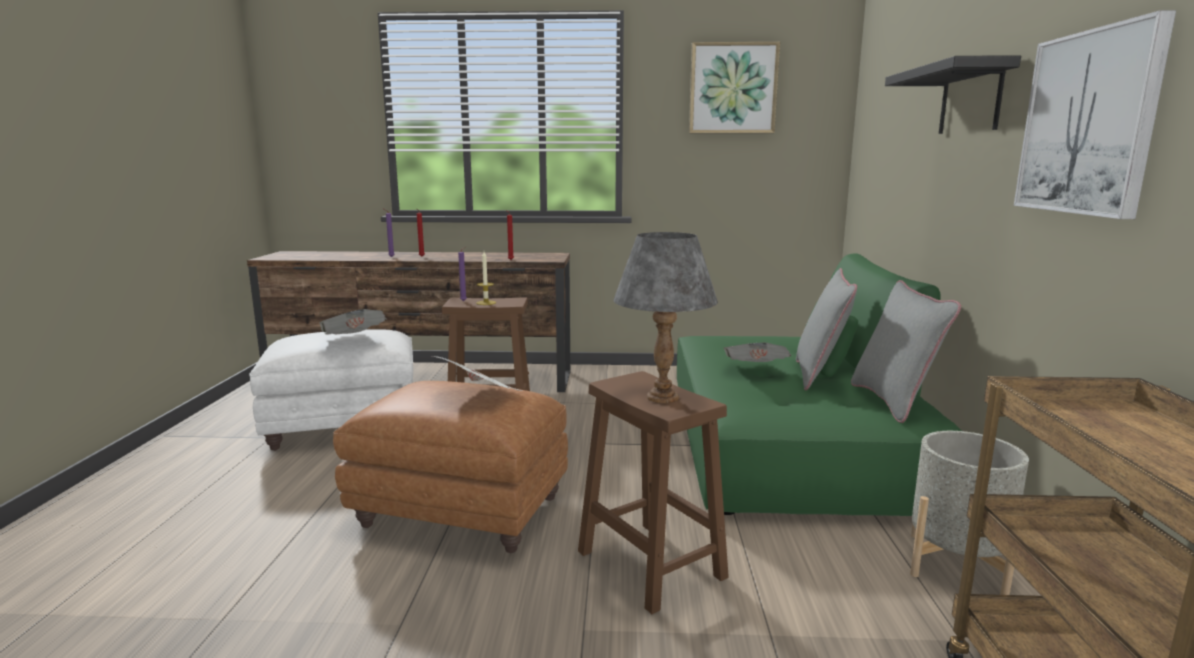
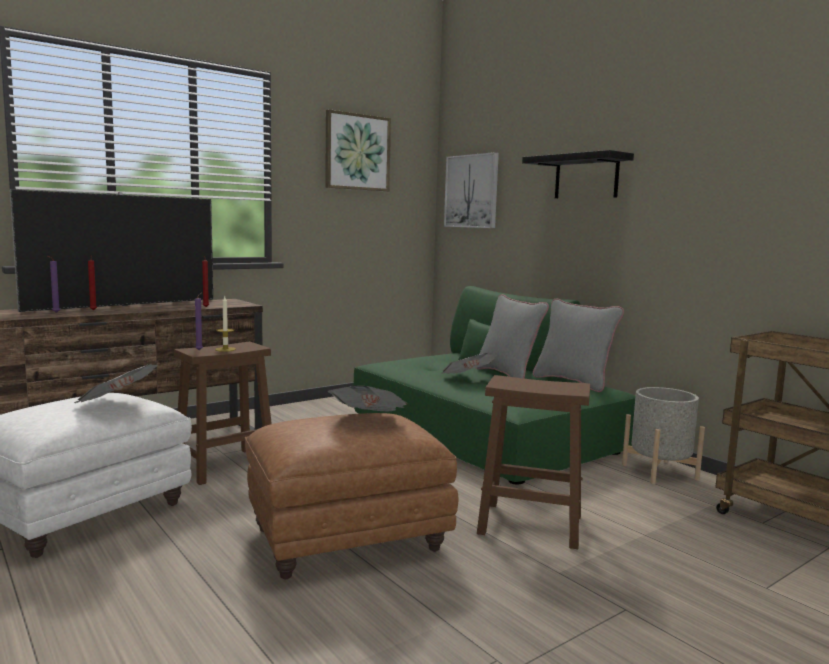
camera: 40 degrees left, 5 degrees down
grey table lamp [613,232,718,403] -> none
picture [1014,10,1176,219] -> picture moved to [444,152,499,228]
none -> television [10,189,213,312]

